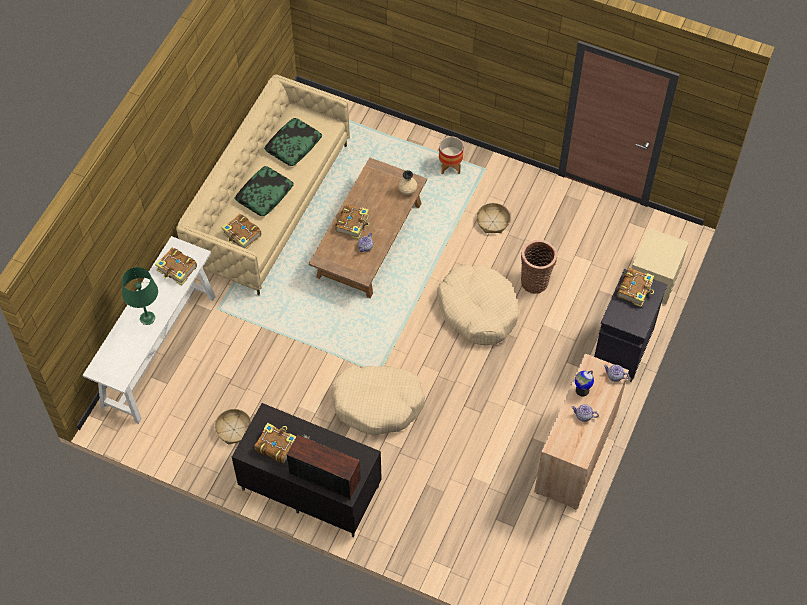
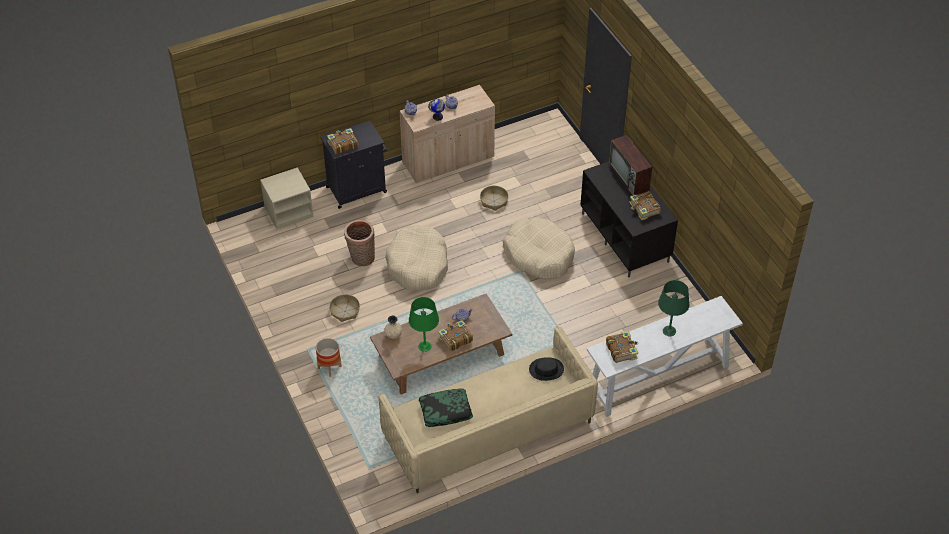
camera: 140 degrees left, 10 degrees down
basket [214,409,251,445] -> basket moved to [480,186,509,211]
book [222,214,261,249] -> black hat [529,357,564,381]
pillow [234,166,294,216] -> none
none -> green table lamp [409,297,439,352]

